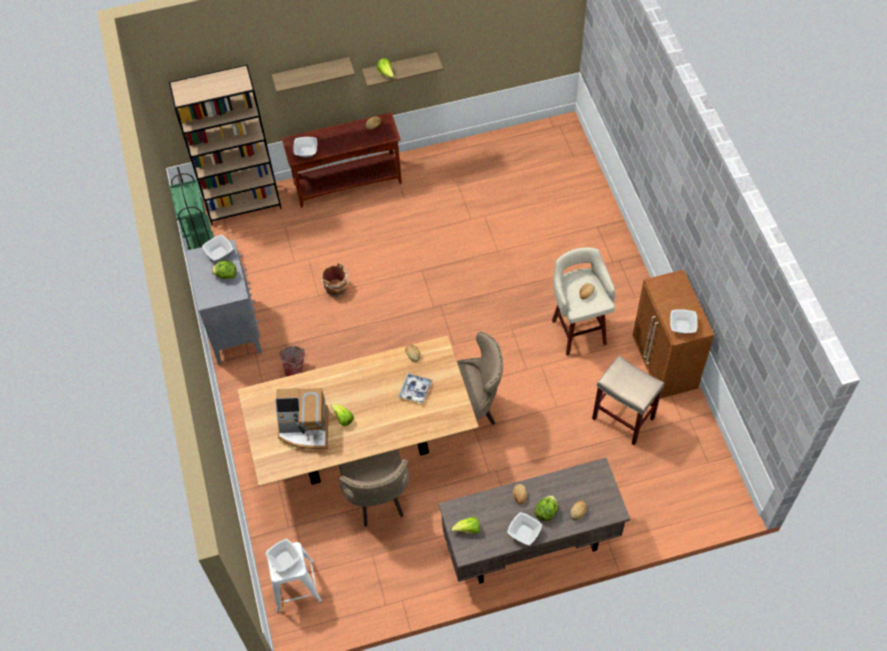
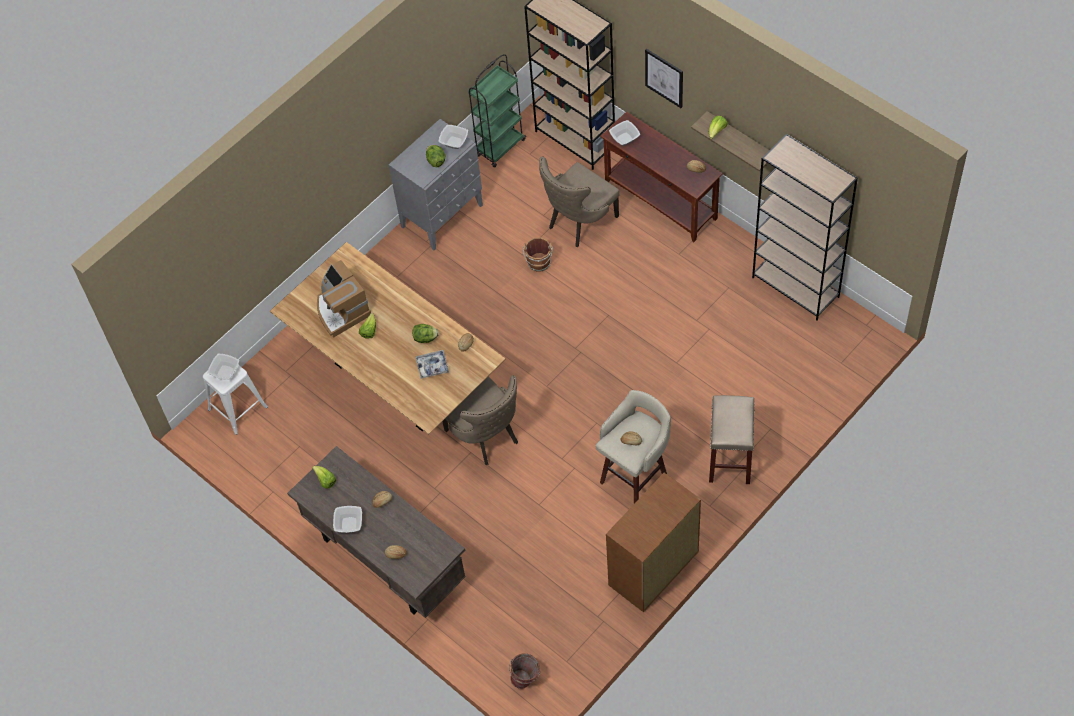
camera: 60 degrees right, 0 degrees up
shelf [272,57,355,93] -> picture [645,49,683,108]
bucket [280,346,306,376] -> bucket moved to [509,653,540,689]
beige chair [339,449,409,526] -> beige chair moved to [539,157,619,247]
lettuce [534,495,558,521] -> lettuce moved to [412,324,439,343]
beige stool [592,356,664,445] -> beige stool moved to [709,395,755,484]
bowl [670,309,697,334] -> none
none -> beige bookcase [752,134,858,321]

